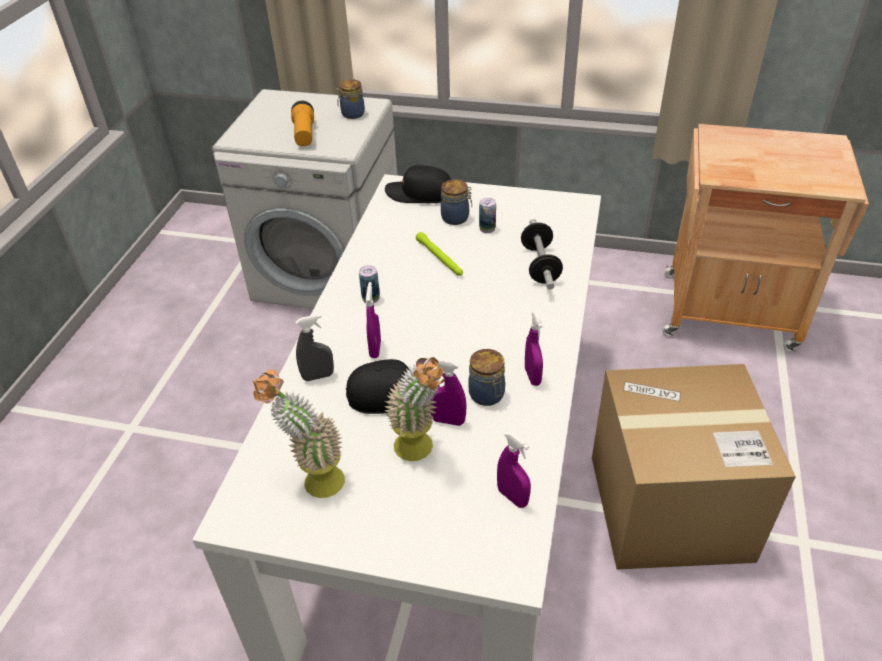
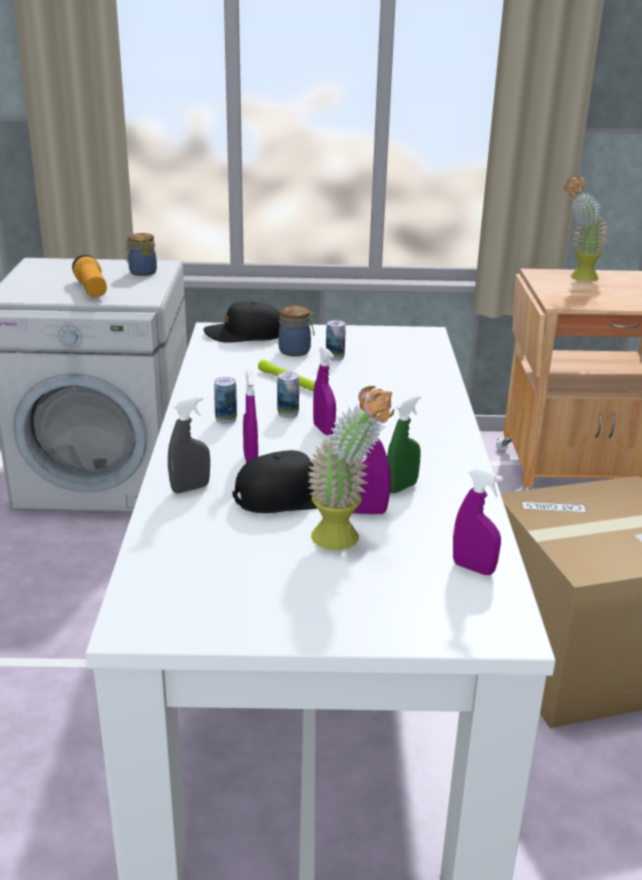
camera: 15 degrees left, 15 degrees down
potted plant [253,370,345,498] -> potted plant moved to [564,176,608,281]
jar [468,349,505,406] -> green spray bottle [387,395,421,493]
dumbbell [521,219,563,289] -> none
purple spray bottle [525,312,543,386] -> purple spray bottle moved to [313,347,336,435]
none -> can [277,372,299,418]

